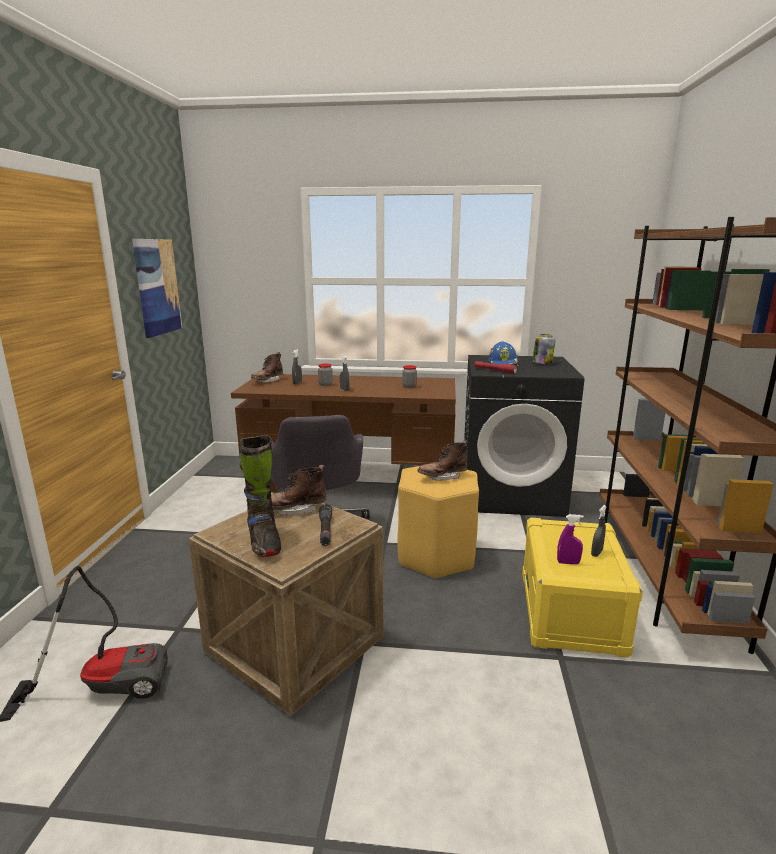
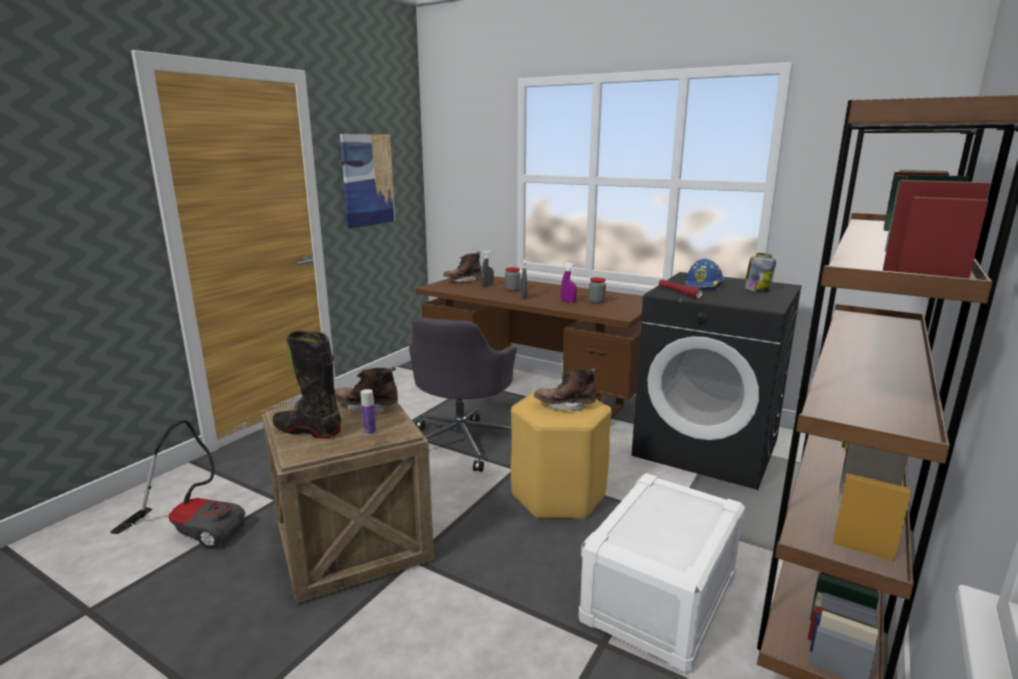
camera: 25 degrees right, 0 degrees up
black boot [239,435,281,557] -> black boot turned 105 degrees clockwise [273,330,341,439]
black flashlight [319,504,332,546] -> bottle [361,389,376,435]
yellow storage box [522,518,643,658] -> white storage box [578,473,745,672]
purple spray bottle [557,514,584,565] -> purple spray bottle moved to [561,263,577,303]
grey spray bottle [591,505,607,557] -> none

